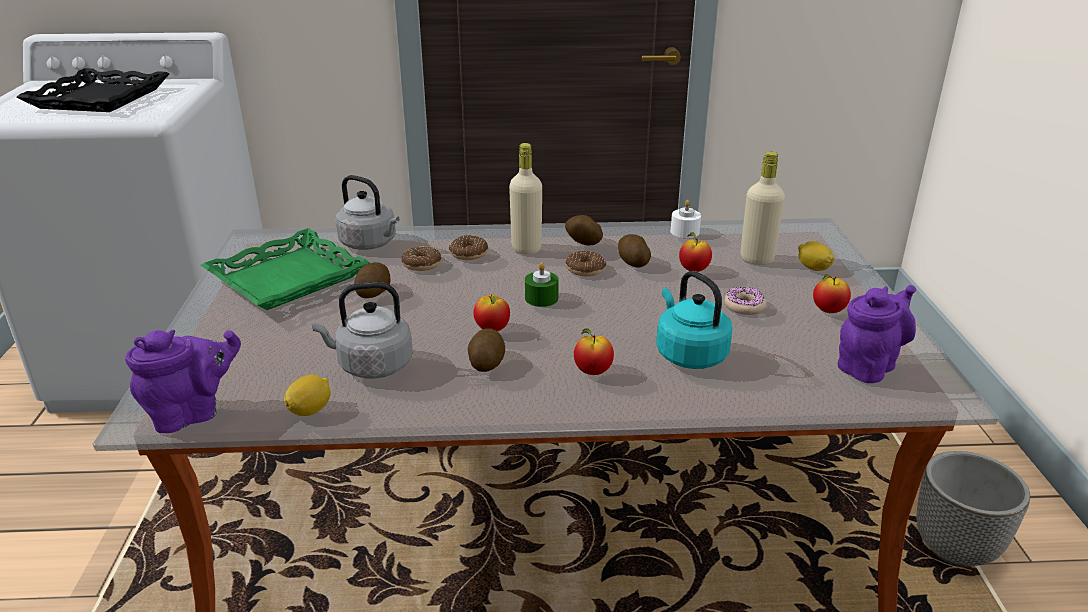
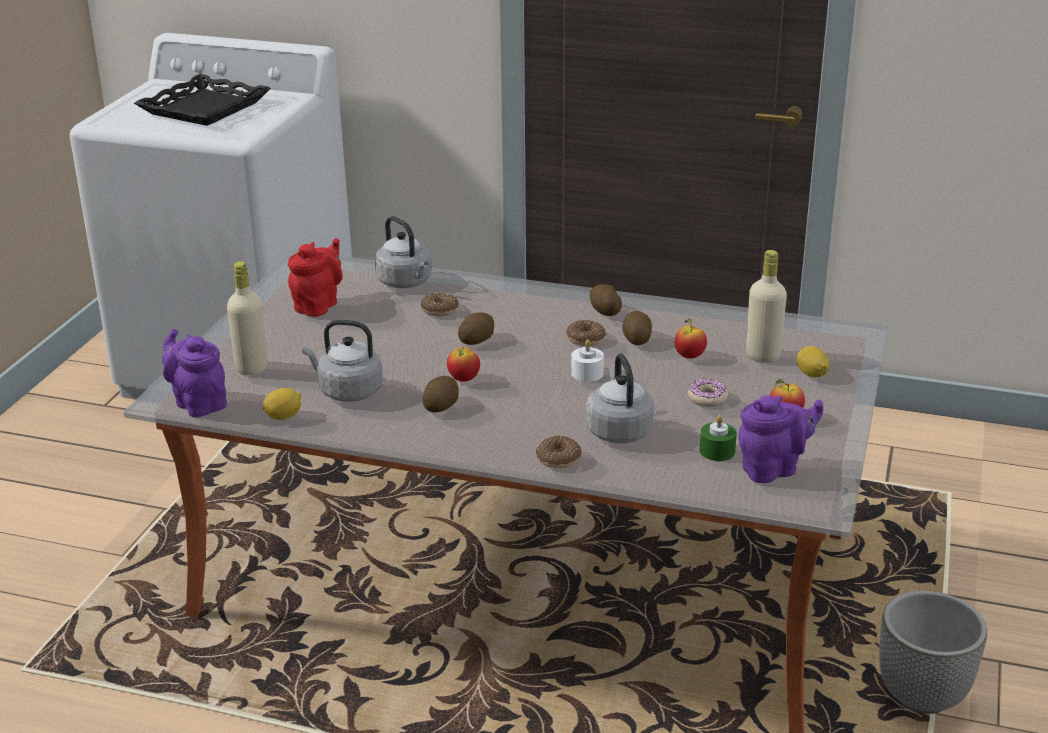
camera: 20 degrees right, 0 degrees up
purple teapot [125,329,241,433] -> purple teapot turned 120 degrees counterclockwise [162,329,227,417]
green tray [200,228,371,310] -> red teapot [288,238,343,317]
potato [354,262,391,298] -> potato moved to [458,312,494,345]
donut [449,235,488,260] -> donut moved to [536,436,581,468]
beige bottle [509,143,542,255] -> beige bottle moved to [227,261,268,375]
green candle [525,262,559,307] -> green candle moved to [700,415,737,461]
apple [574,328,614,375] -> none
turquoise kettle [656,271,733,369] -> grey kettle [586,354,654,443]
white candle [670,200,701,238] -> white candle moved to [571,339,604,382]

